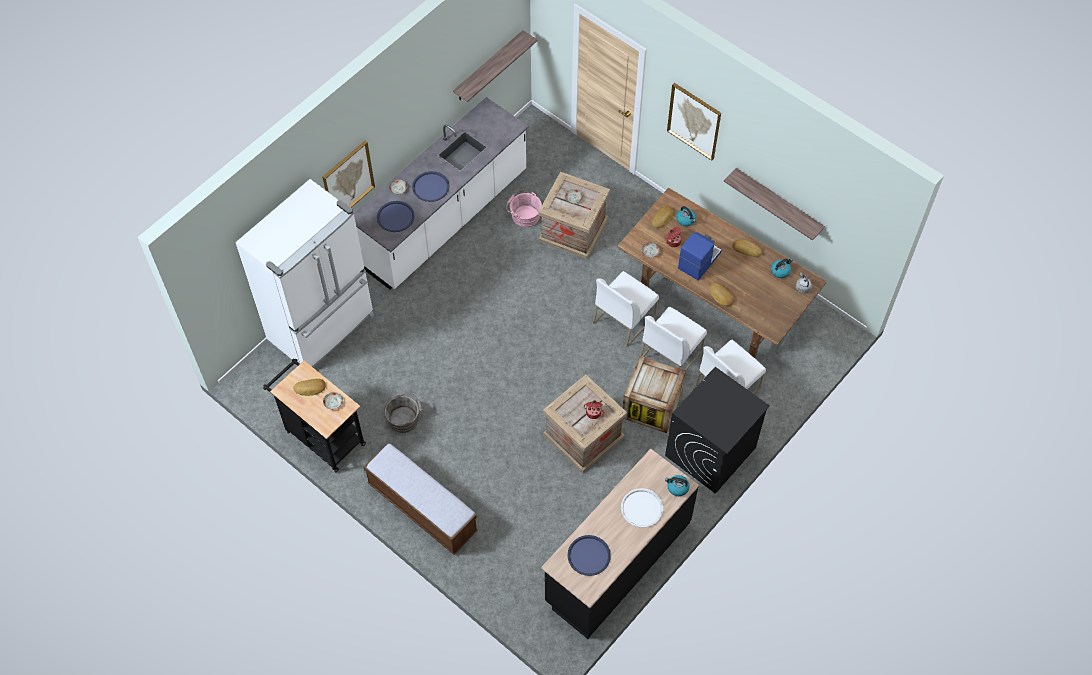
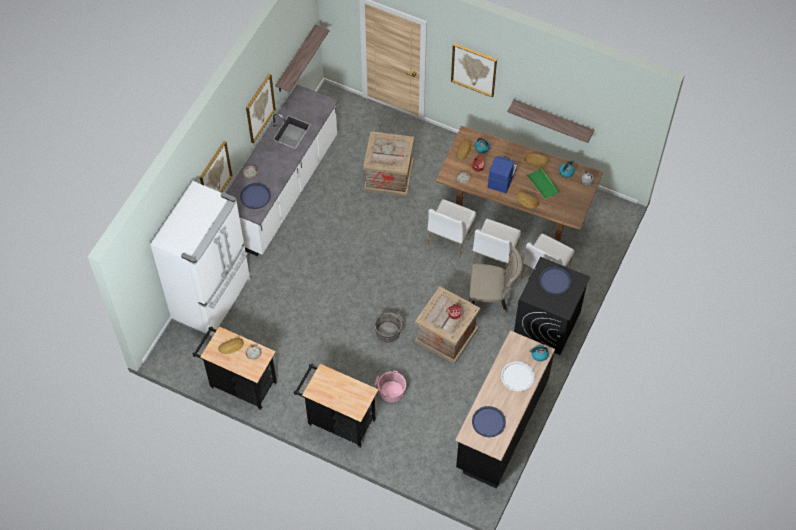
camera: 15 degrees left, 0 degrees up
bench [364,443,478,555] -> black cart [294,364,378,448]
grey bucket [384,394,423,433] -> grey bucket moved to [374,310,405,342]
blue tray [412,171,449,202] -> blue tray moved to [539,266,571,295]
pink bucket [506,191,542,227] -> pink bucket moved to [374,370,406,403]
crate [623,356,686,433] -> beige chair [469,247,522,314]
none -> picture [246,74,276,144]
none -> green tray [526,167,559,200]

